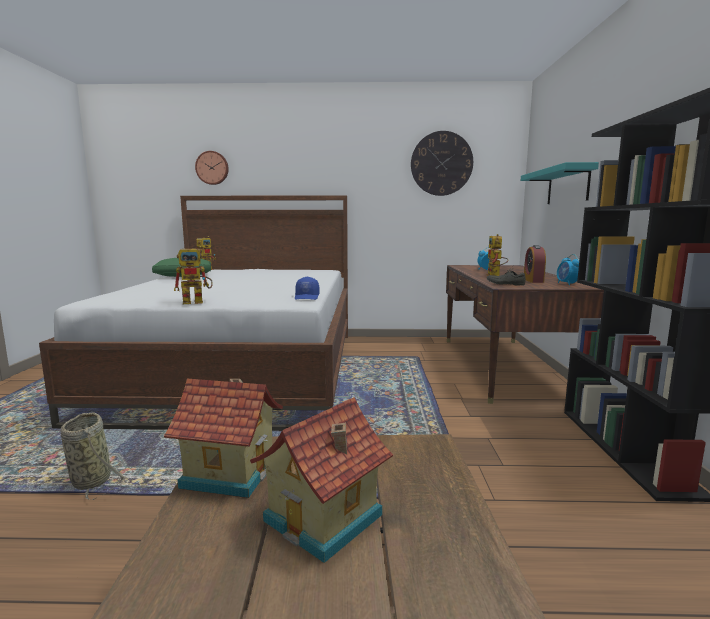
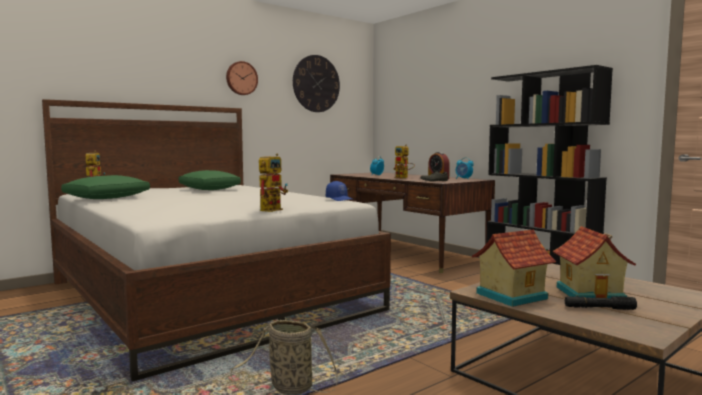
camera: 40 degrees left, 5 degrees down
wall clock [195,151,229,185] -> wall clock moved to [226,61,258,95]
turquoise shelf [521,162,599,204] -> none
none -> green pillow [179,170,241,190]
none -> black flashlight [565,296,637,310]

